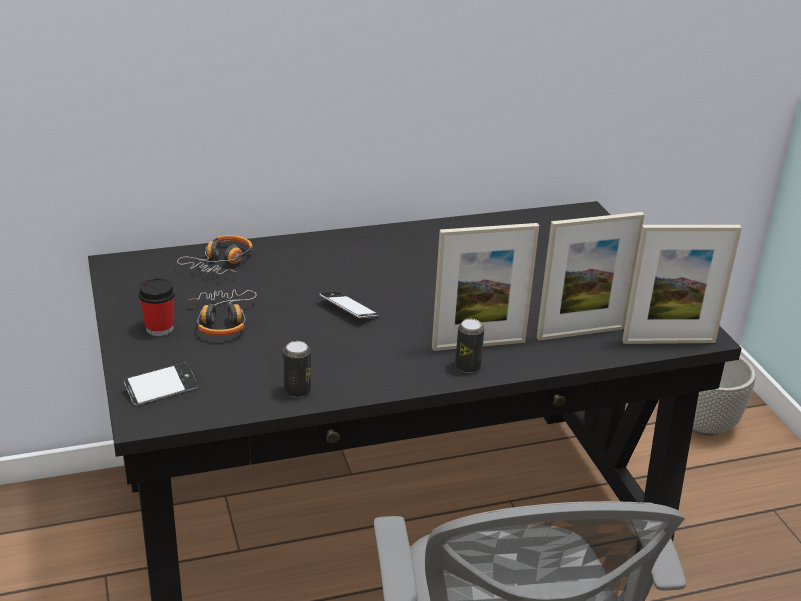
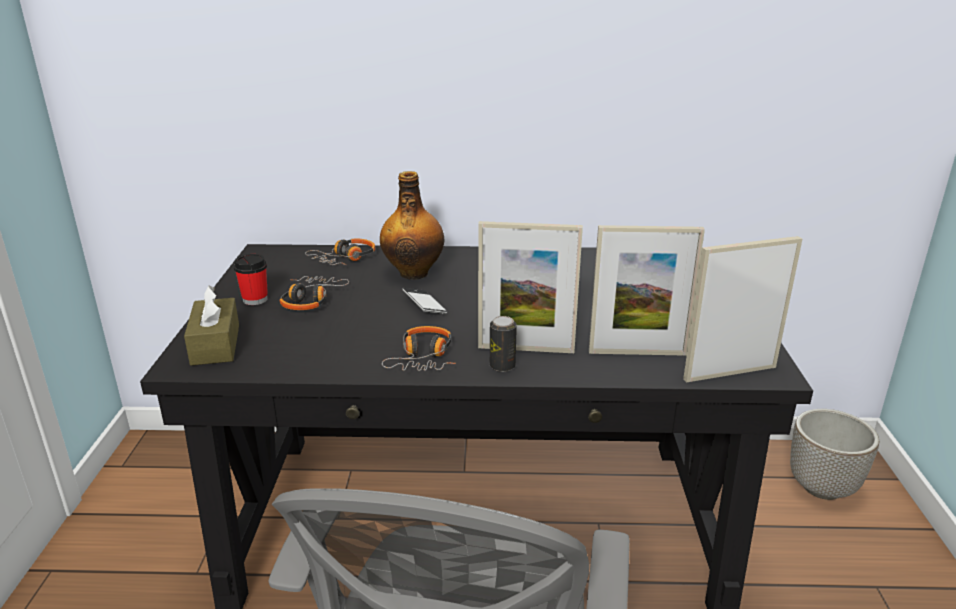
camera: 20 degrees right, 5 degrees down
phone [124,362,198,406] -> brown tissue box [184,285,239,366]
can [283,341,311,397] -> none
picture frame [622,225,742,344] -> picture frame turned 150 degrees clockwise [683,236,802,382]
none -> bottle [380,171,444,280]
none -> headphones [382,326,456,371]

